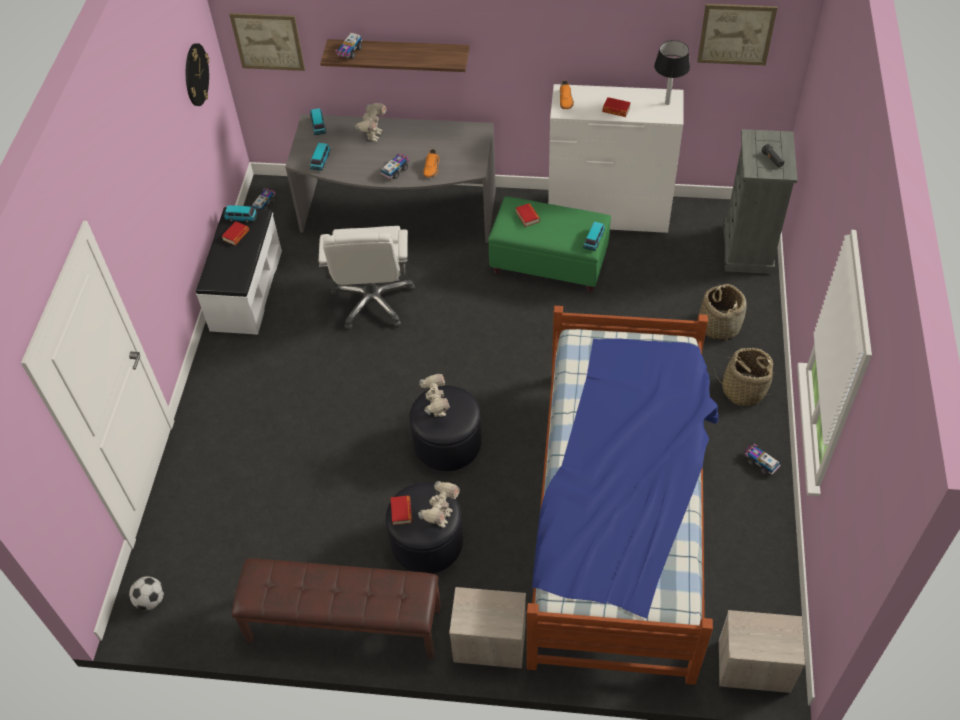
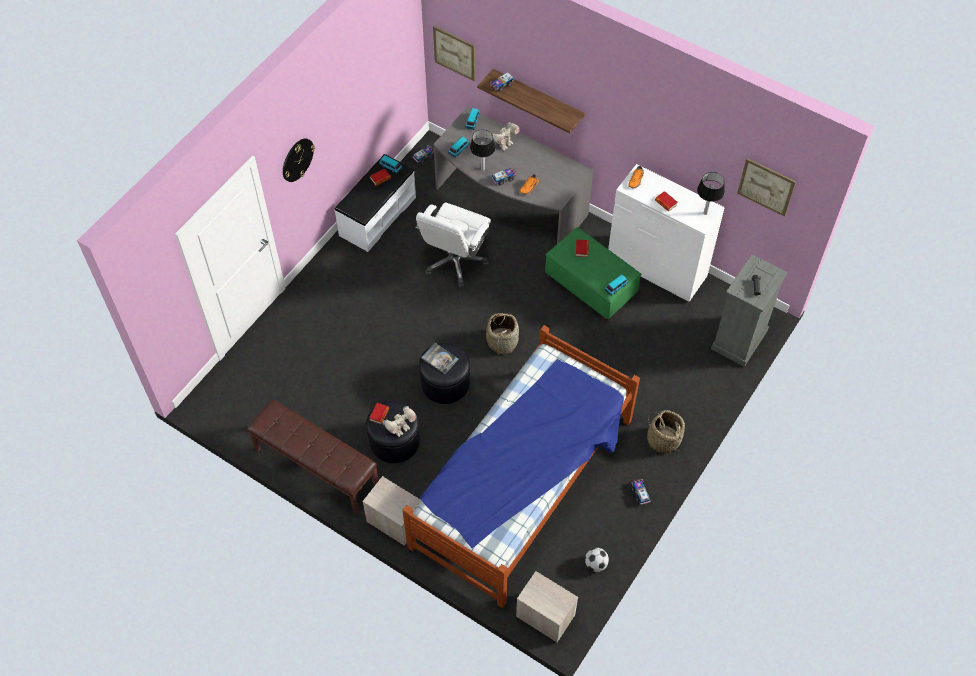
camera: 25 degrees right, 5 degrees up
football [129,576,164,610] -> football moved to [585,548,609,572]
wall clock [186,43,209,106] -> wall clock moved to [283,138,315,182]
toy robot [419,374,450,417] -> book [421,343,459,374]
basket [699,284,747,341] -> basket moved to [486,313,519,355]
none -> table lamp [470,130,496,171]

